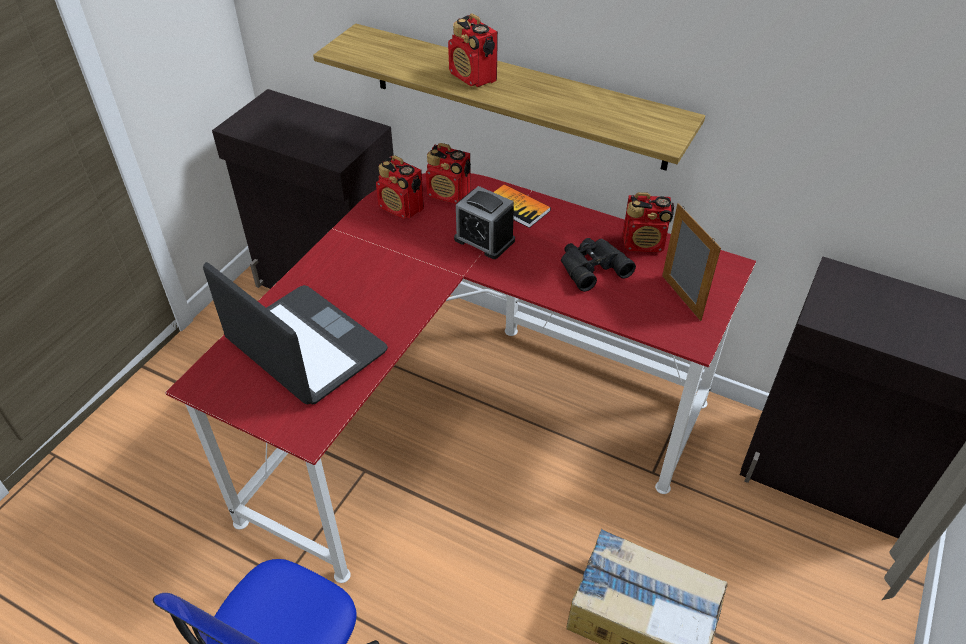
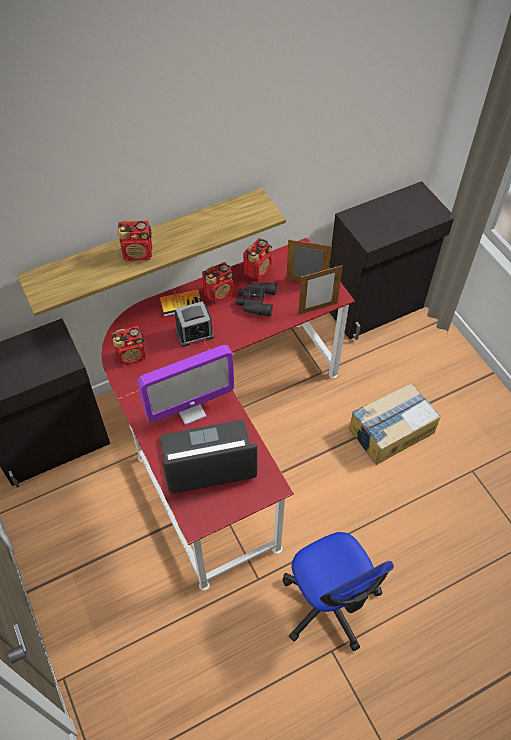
camera: 55 degrees left, 10 degrees up
radio [426,143,471,204] -> radio moved to [202,262,234,303]
none -> monitor [137,345,234,425]
none -> picture frame [298,265,343,315]

